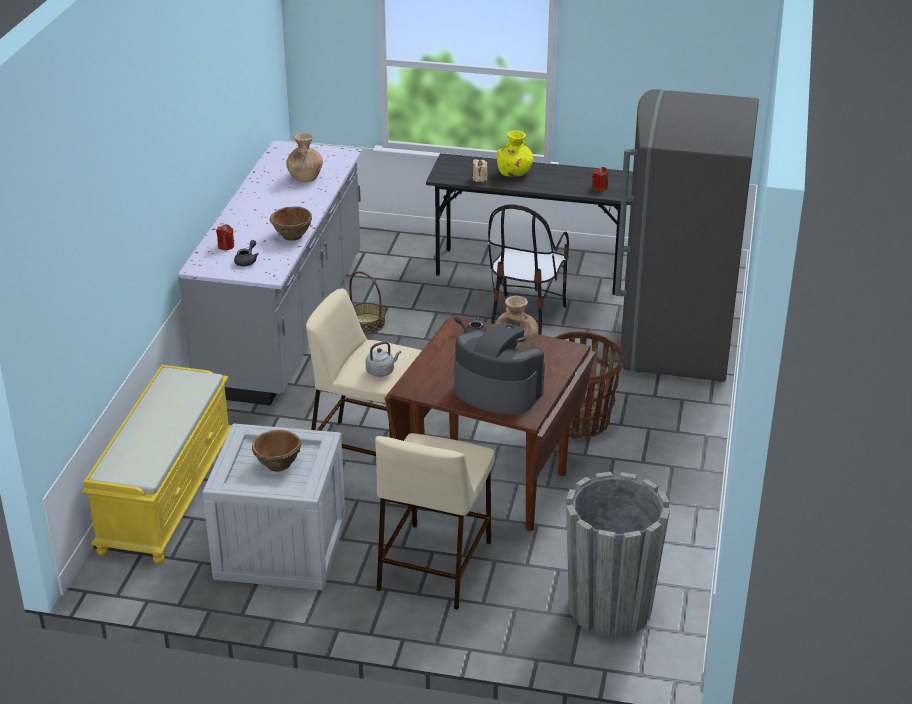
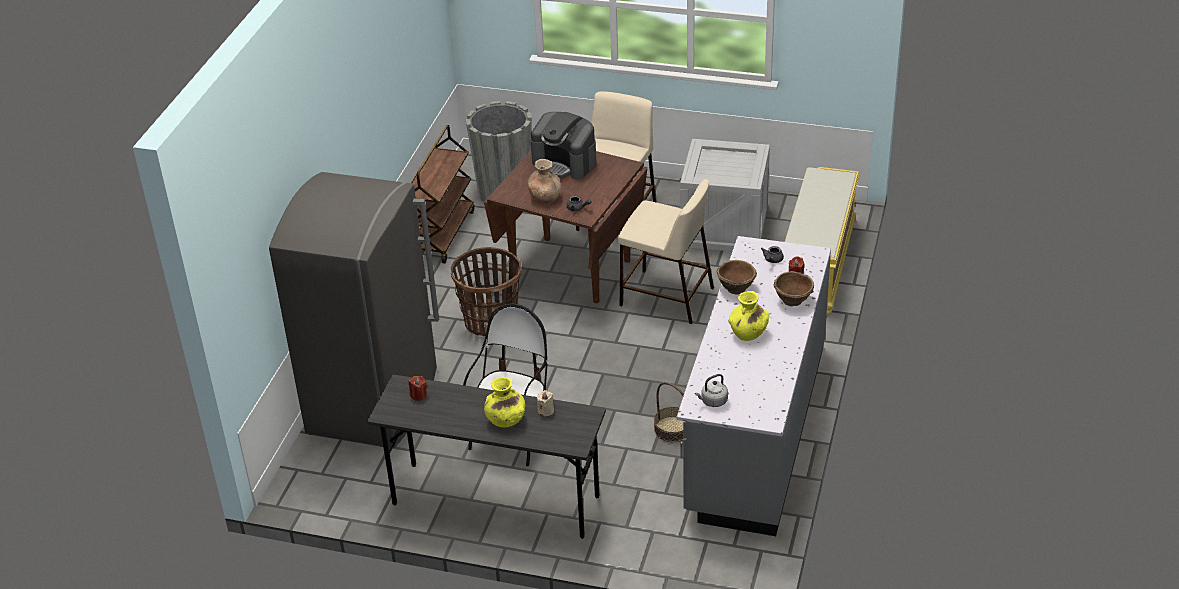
camera: 175 degrees left, 5 degrees up
brown bowl [252,430,302,472] -> brown bowl moved to [774,271,814,306]
brown vase [286,133,323,182] -> none
grey kettle [366,341,401,377] -> grey kettle moved to [695,374,728,407]
none -> brown cart [411,125,475,263]
none -> yellow vase [728,291,770,341]

